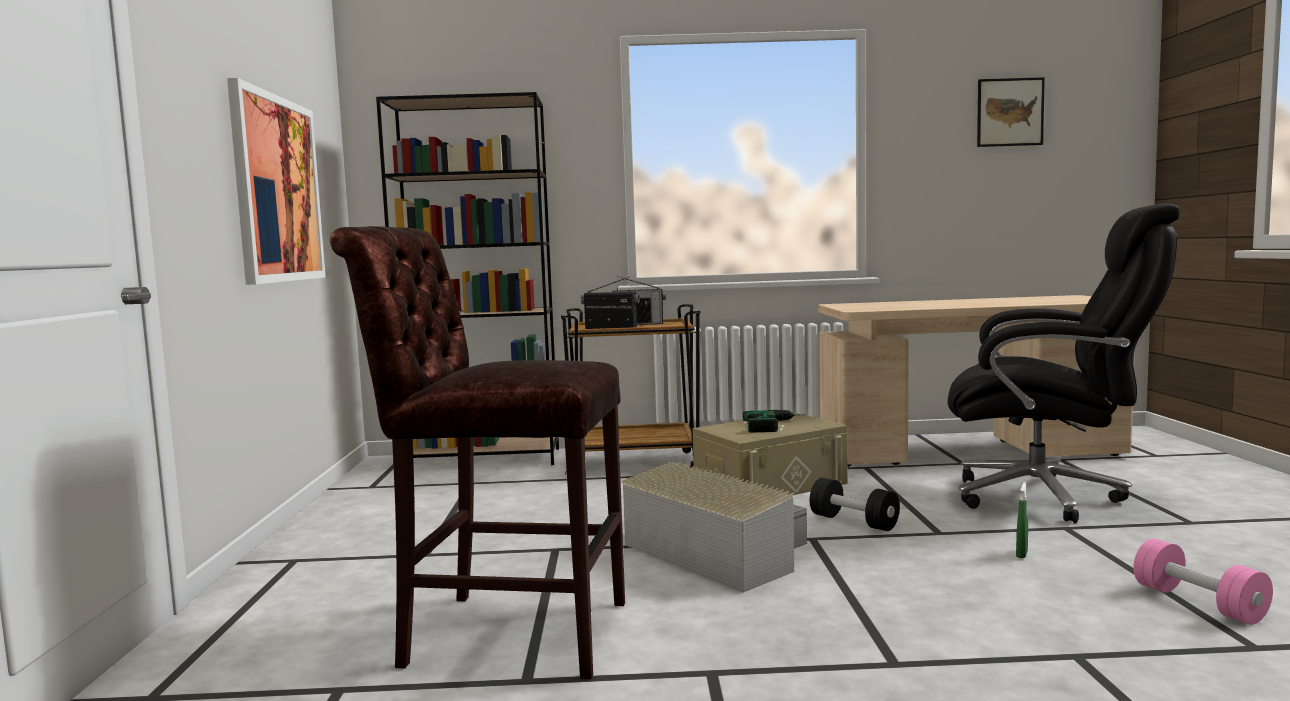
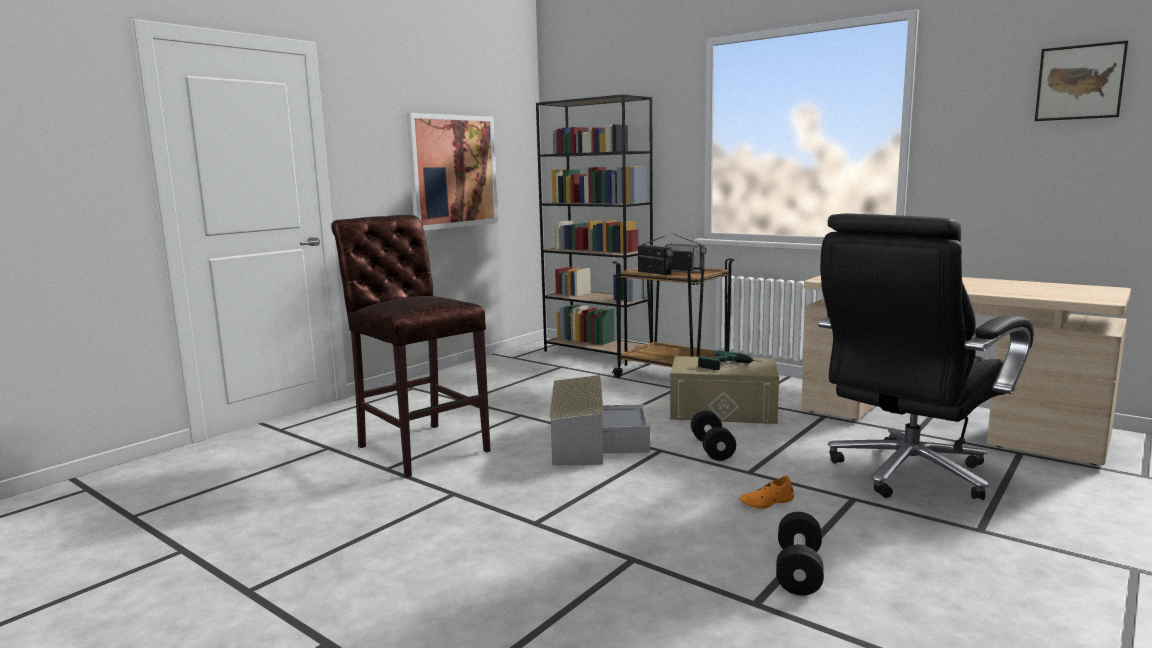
camera: 40 degrees right, 5 degrees up
black office chair [948,203,1180,523] -> black office chair turned 75 degrees clockwise [818,213,1034,500]
green spray bottle [1016,482,1028,558] -> orange shoe [739,476,794,509]
pink dumbbell [1134,538,1273,625] -> black dumbbell [776,512,824,596]

